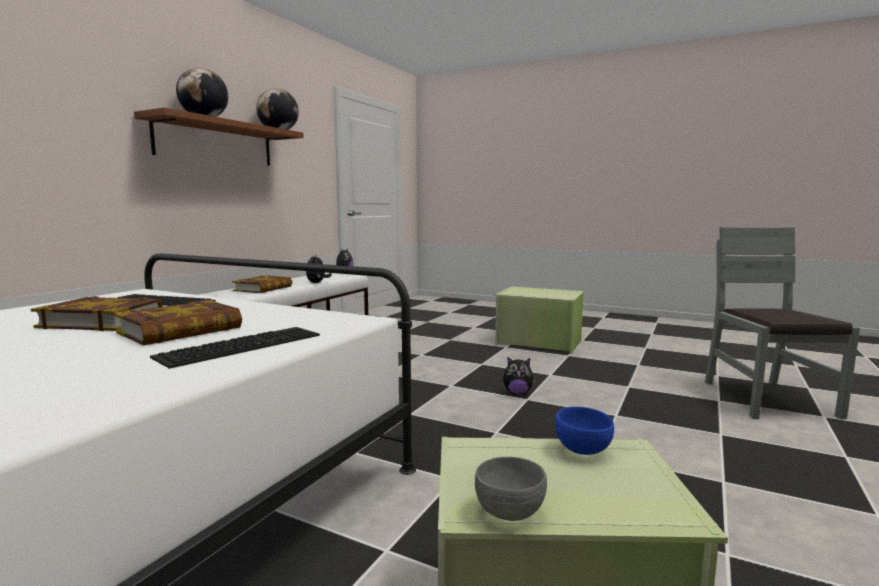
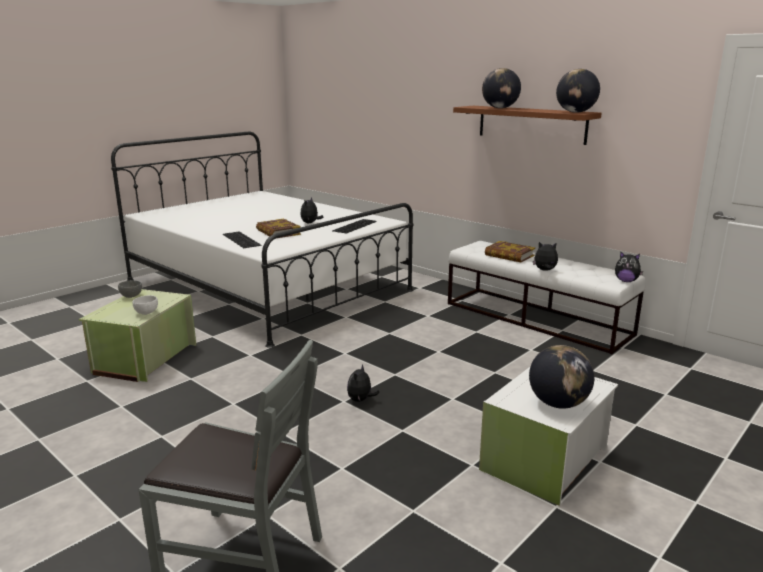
camera: 105 degrees right, 10 degrees up
book [31,296,163,331] -> plush toy [300,197,323,223]
green storage box [495,286,584,354] -> white storage box [479,367,618,506]
blue bowl [555,407,614,455] -> white bowl [132,295,158,315]
none -> globe [529,345,594,409]

